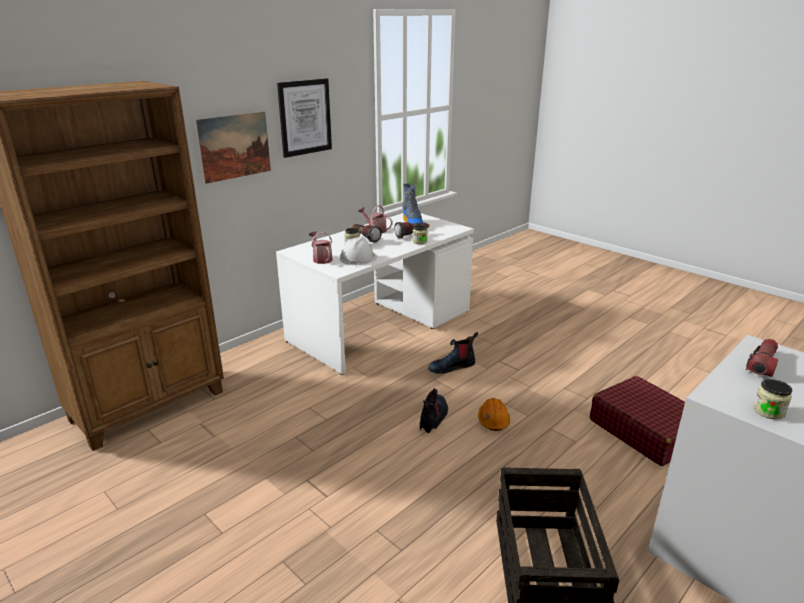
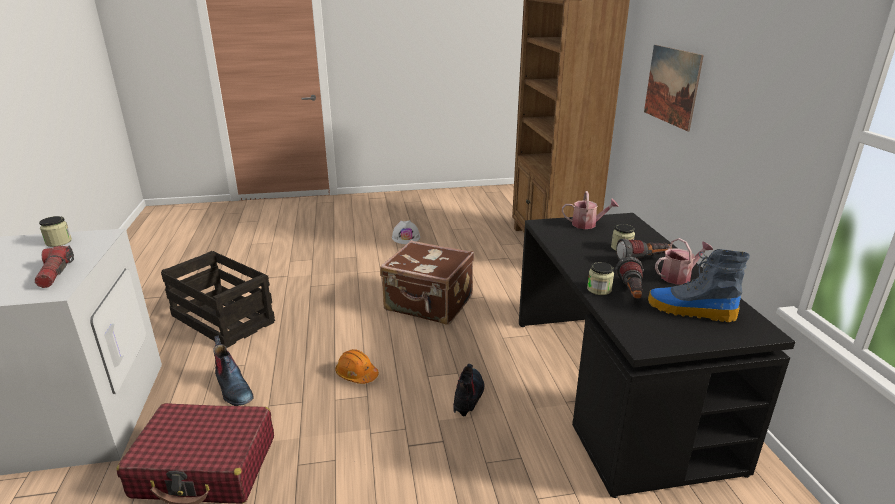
camera: 125 degrees right, 0 degrees up
white desk [276,213,474,375] -> black desk [519,213,795,498]
picture [277,78,332,158] -> none
white hard hat [340,237,377,265] -> white hard hat moved to [392,220,420,244]
boot [420,389,448,433] -> boot moved to [213,335,254,406]
none -> brown suitcase [380,240,474,325]

